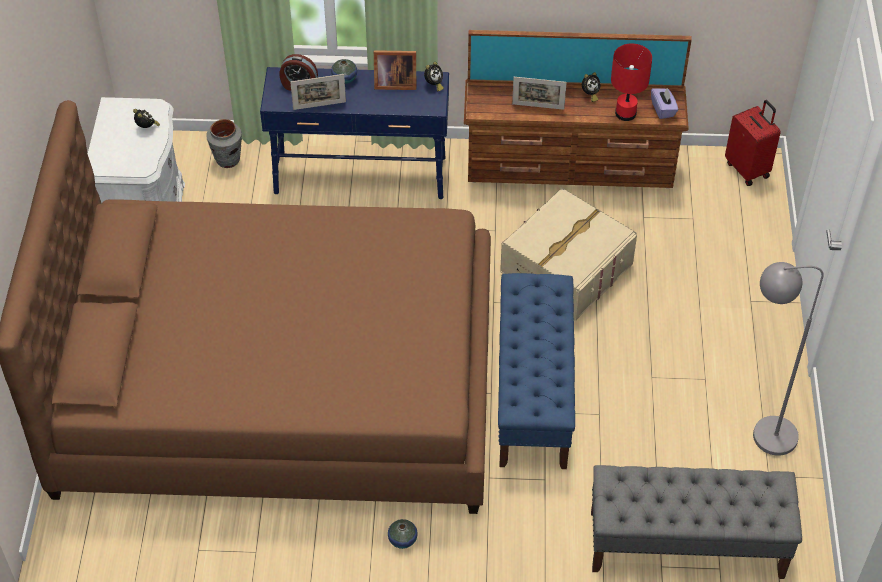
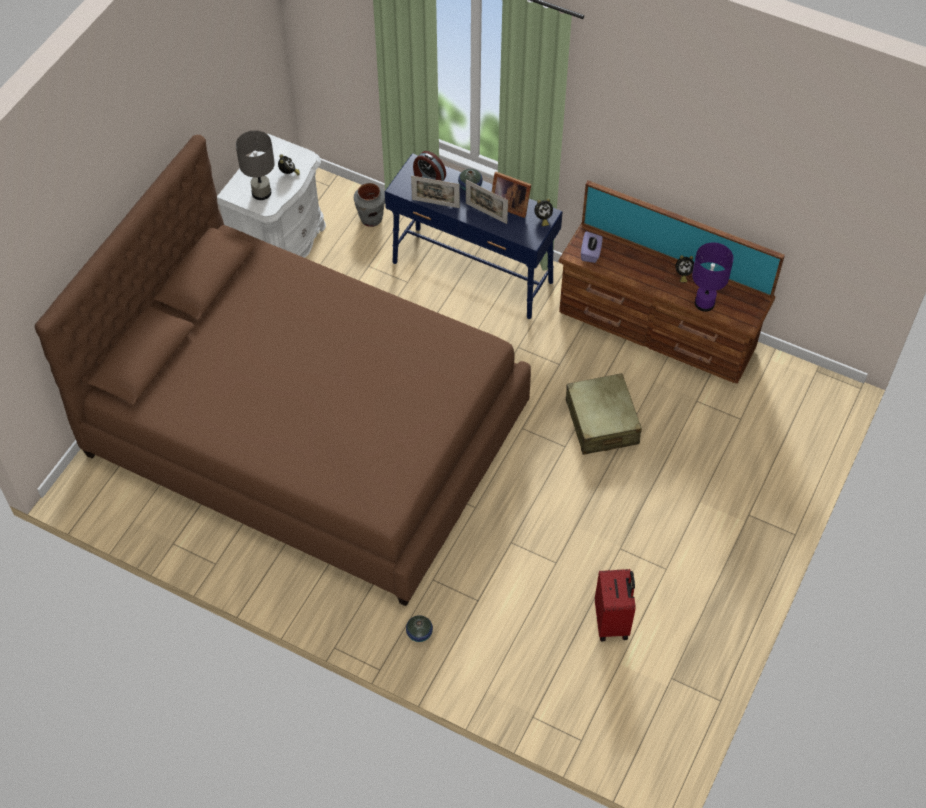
camera: 25 degrees right, 5 degrees up
vase [388,519,418,549] -> vase moved to [406,615,433,642]
blue bench [498,273,575,469] -> none
beige storage box [500,187,637,321] -> beige suitcase [566,373,642,455]
picture frame [512,77,567,110] -> picture frame moved to [466,180,508,224]
grey bench [591,465,802,579] -> none
red table lamp [611,44,652,121] -> purple table lamp [692,242,733,312]
purple tissue box [651,87,678,119] -> purple tissue box moved to [581,231,603,263]
red suitcase [725,100,781,186] -> red suitcase moved to [595,569,636,641]
grey floor lamp [753,262,824,456] -> none
none -> grey table lamp [236,130,275,200]

